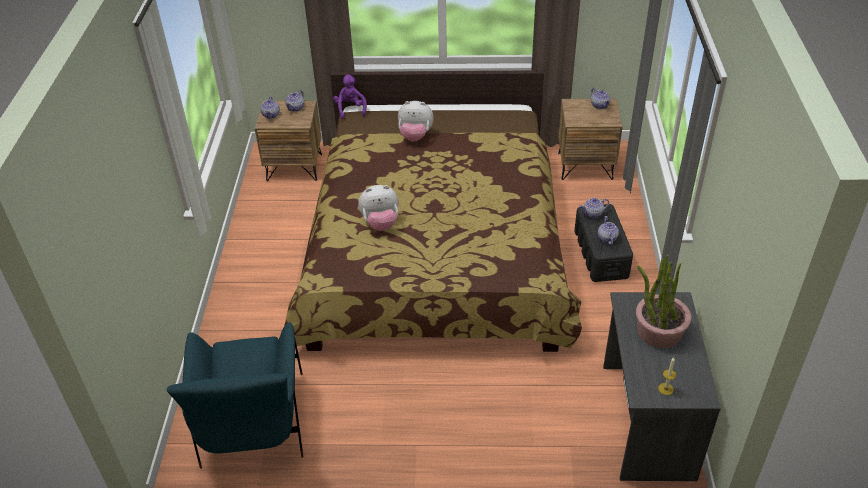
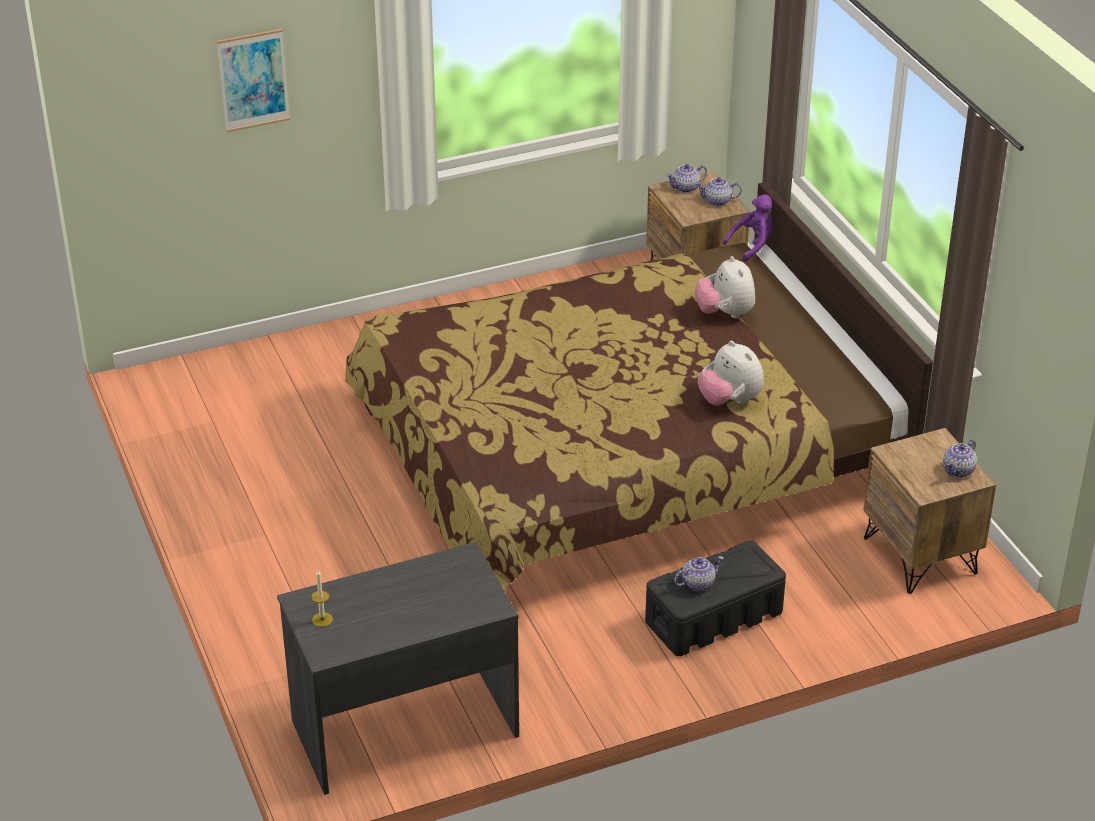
camera: 65 degrees right, 5 degrees down
blue armchair [167,322,303,469] -> none
plush toy [358,185,398,231] -> plush toy moved to [698,341,764,405]
teapot [579,198,609,218] -> none
potted plant [636,255,691,348] -> none
none -> picture [217,29,290,132]

